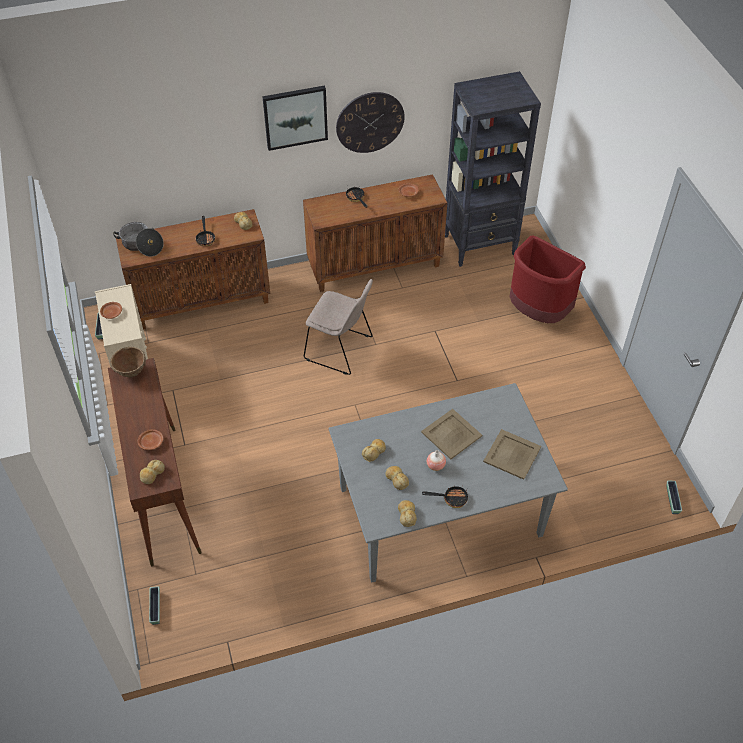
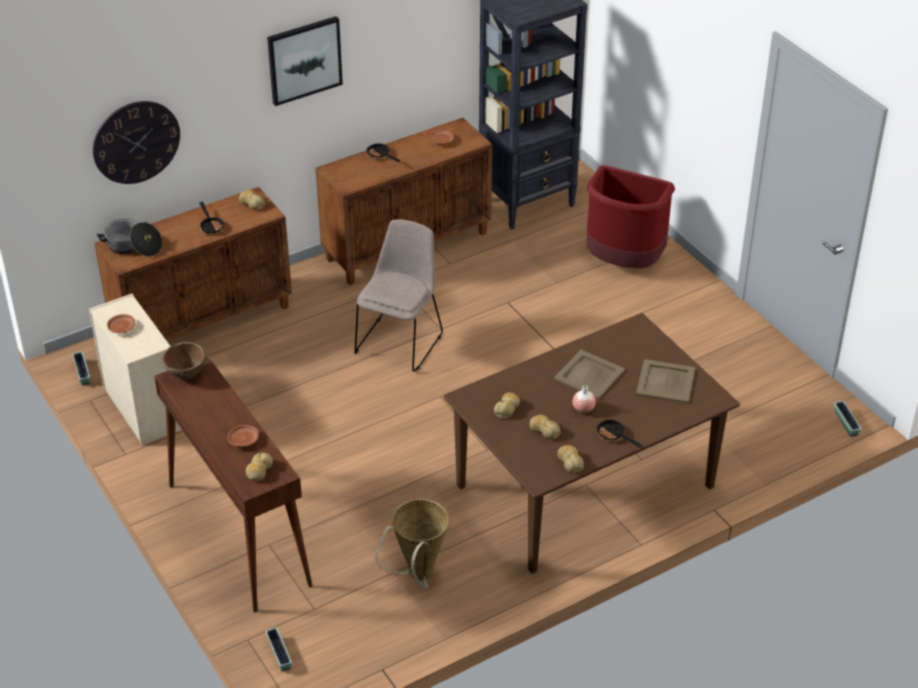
camera: 15 degrees left, 10 degrees down
beige chair [304,279,373,375] -> beige chair turned 75 degrees counterclockwise [355,219,443,371]
grey dining table [329,383,568,583] -> brown dining table [443,313,740,574]
wall clock [336,92,405,153] -> wall clock moved to [93,101,180,184]
frying pan [422,485,468,508] -> frying pan turned 120 degrees counterclockwise [596,420,643,448]
none -> basket [375,499,449,588]

